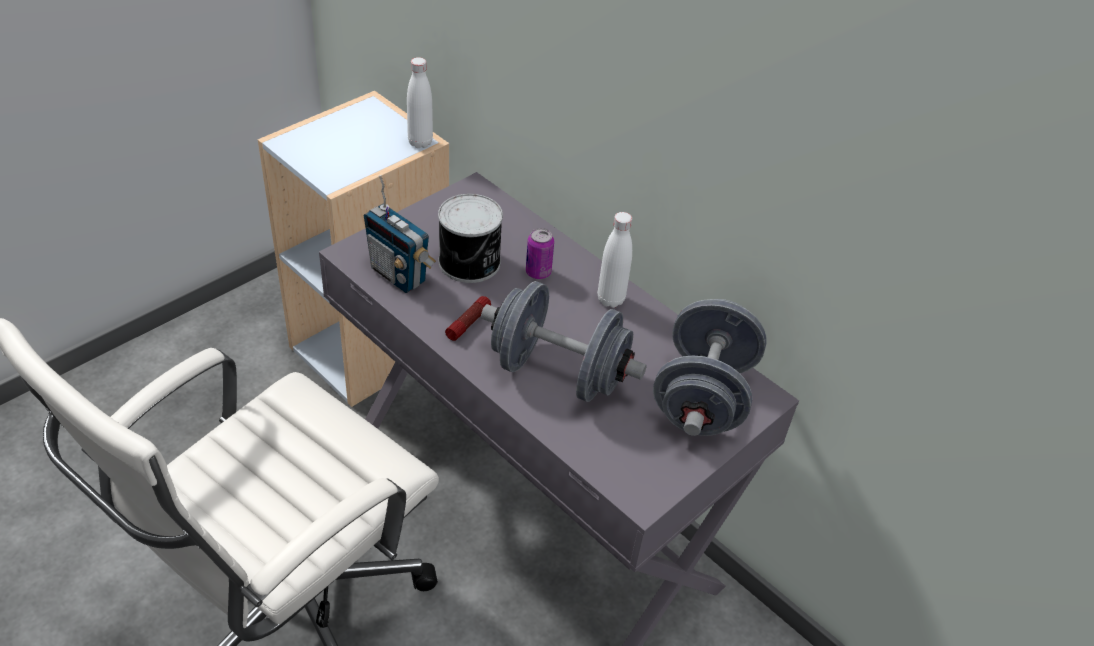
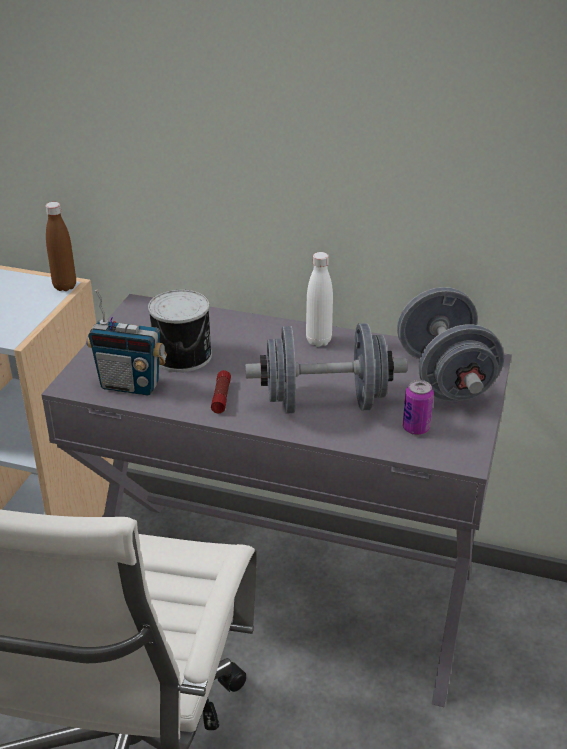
camera: 25 degrees left, 10 degrees down
white bottle [407,57,433,148] -> brown bottle [45,202,76,291]
can [526,228,554,279] -> can moved to [403,380,434,435]

